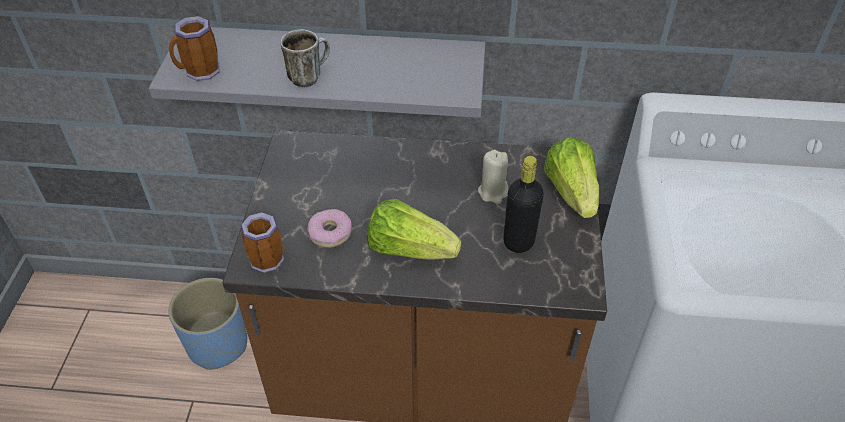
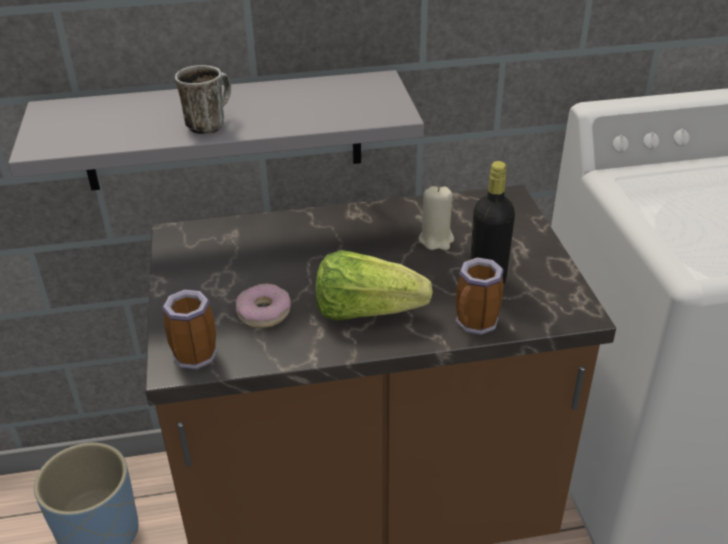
camera: 15 degrees left, 10 degrees down
mug [169,16,220,81] -> mug moved to [456,257,504,335]
lettuce [544,138,600,218] -> none

